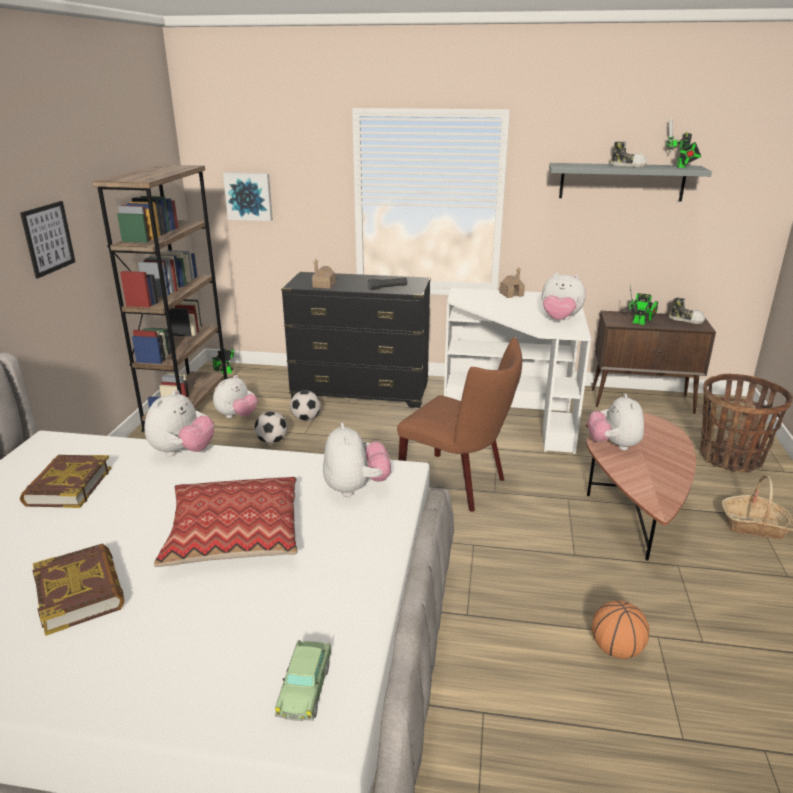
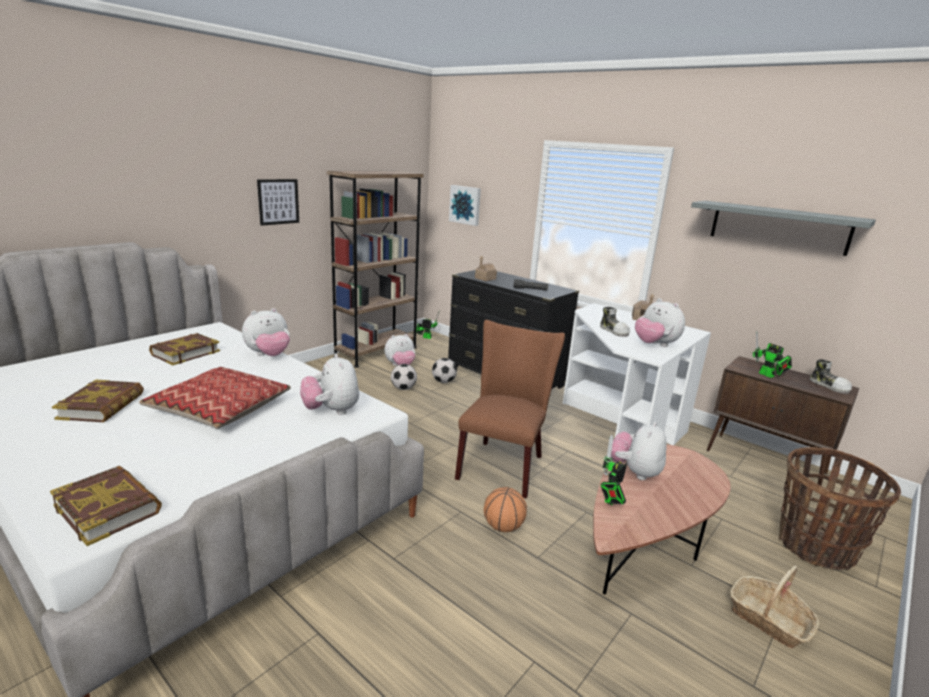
camera: 30 degrees right, 5 degrees down
toy car [275,640,331,721] -> book [50,466,162,546]
plush toy [323,423,391,497] -> plush toy turned 135 degrees clockwise [300,353,359,415]
brown chair [397,337,522,512] -> brown chair turned 135 degrees counterclockwise [455,320,565,498]
basketball [591,600,650,659] -> basketball moved to [484,487,527,532]
shoe [610,141,647,167] -> shoe moved to [600,307,630,337]
toy robot [666,118,701,168] -> toy robot moved to [600,435,627,505]

